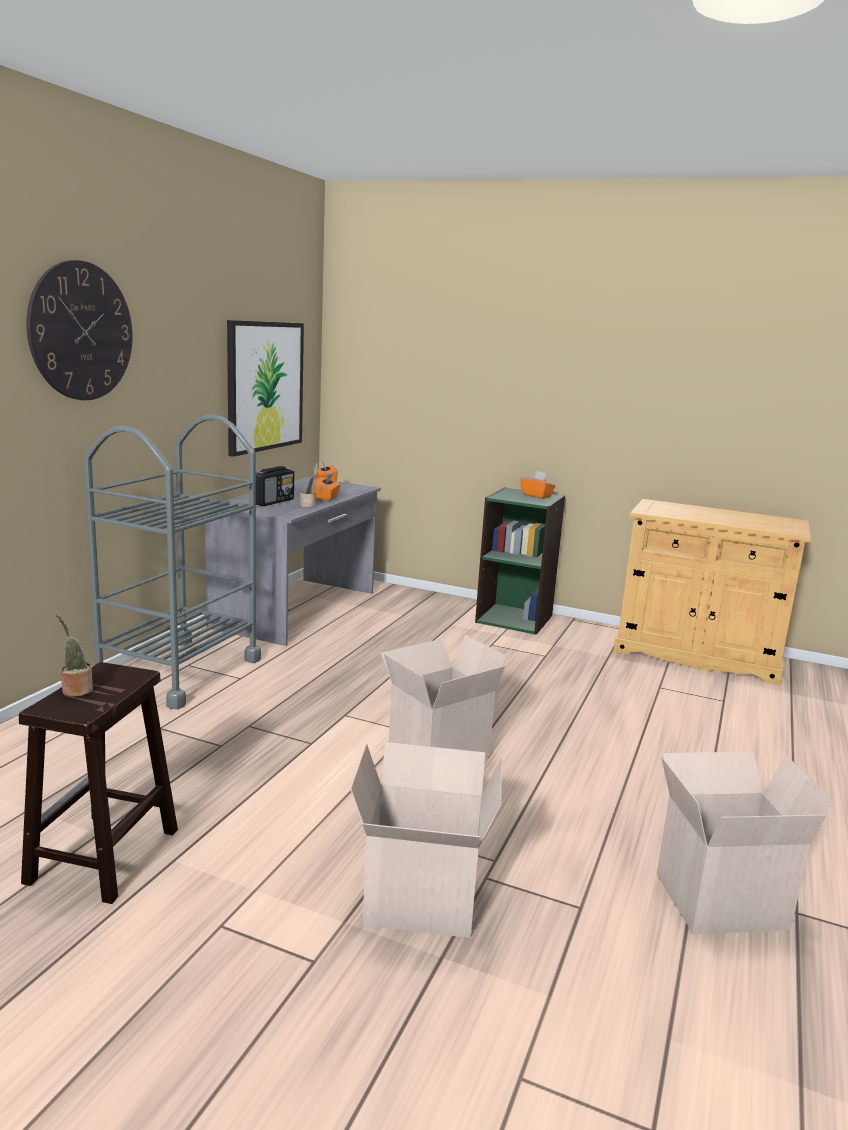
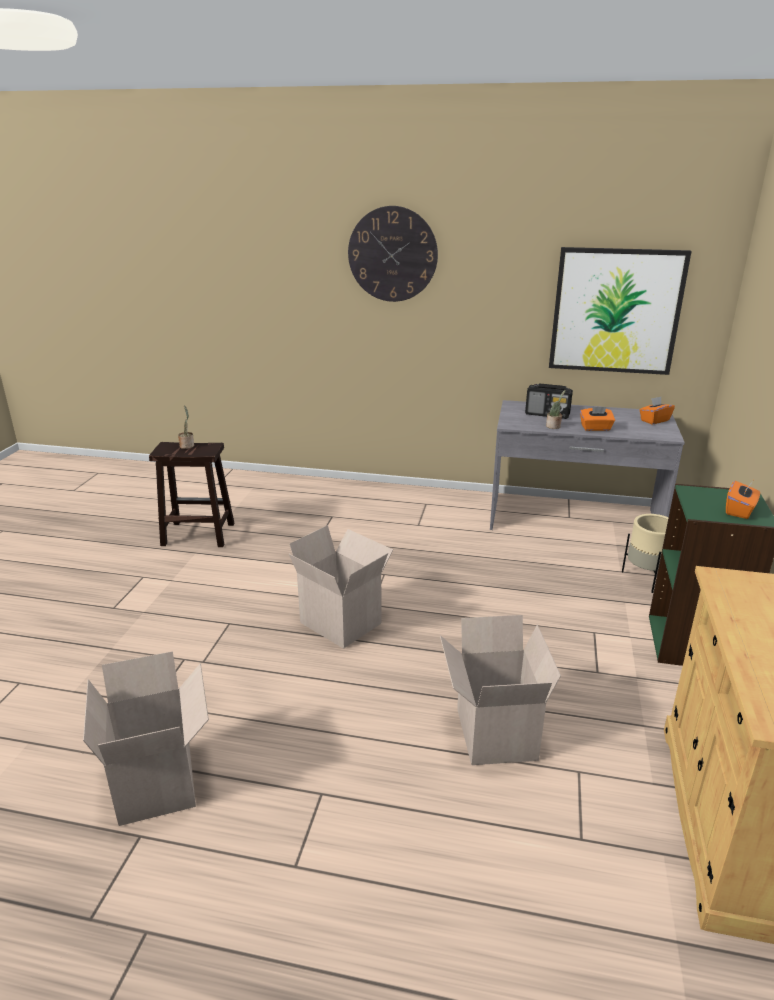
camera: 80 degrees right, 10 degrees up
grey cart [84,414,261,709] -> none
cardboard box [350,742,502,938] -> cardboard box moved to [440,615,561,765]
none -> beige planter [622,514,669,593]

